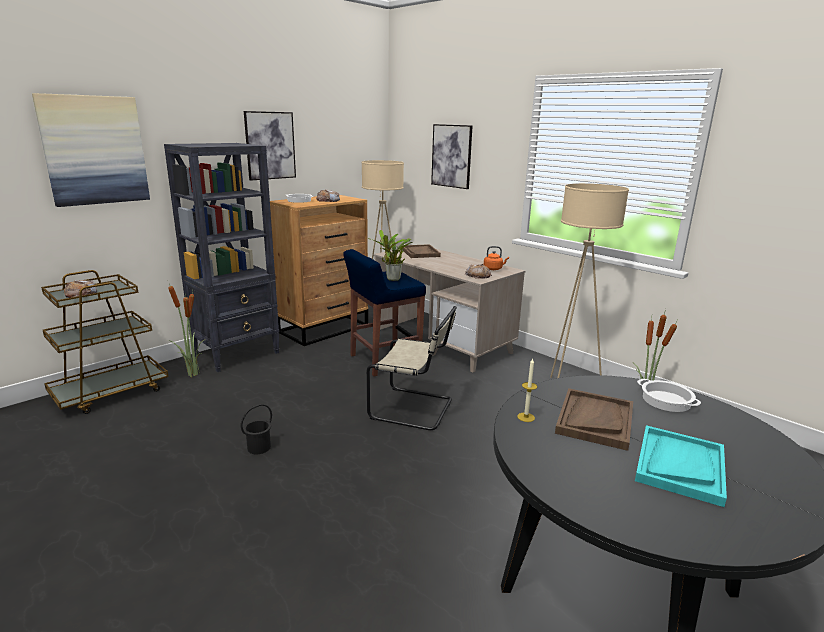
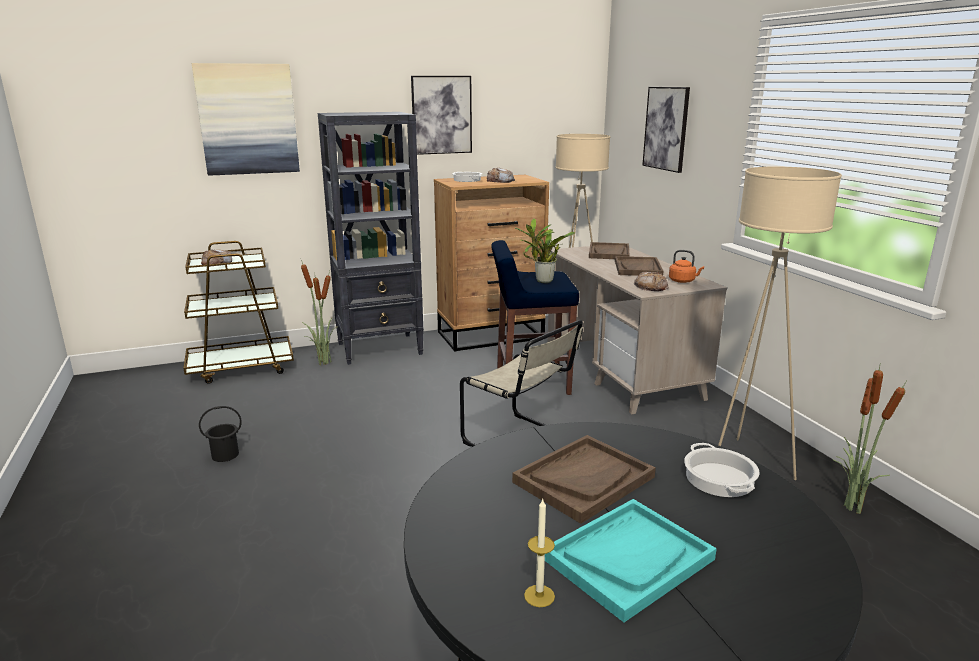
camera: 25 degrees right, 0 degrees up
black bucket [241,404,272,454] -> black bucket moved to [199,406,242,462]
candle [517,359,537,422] -> candle moved to [524,499,555,607]
none -> brown tray [615,256,663,276]

